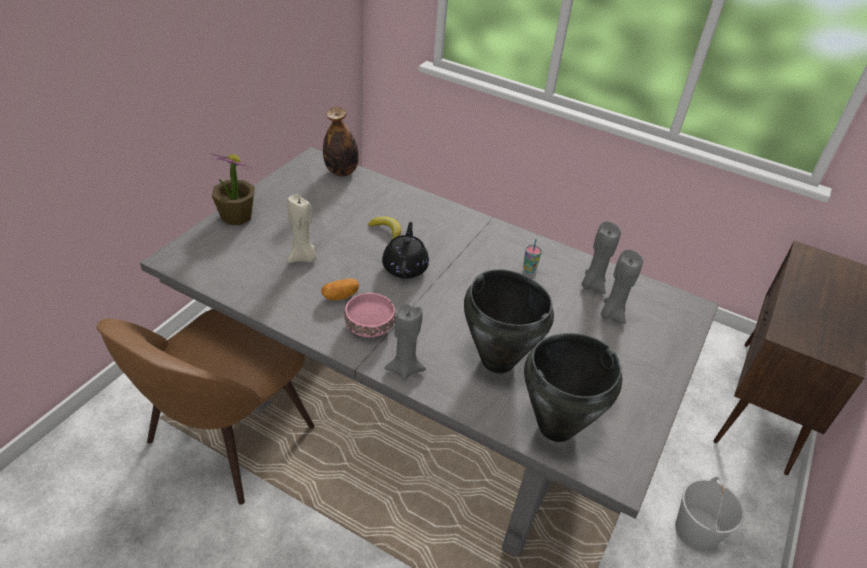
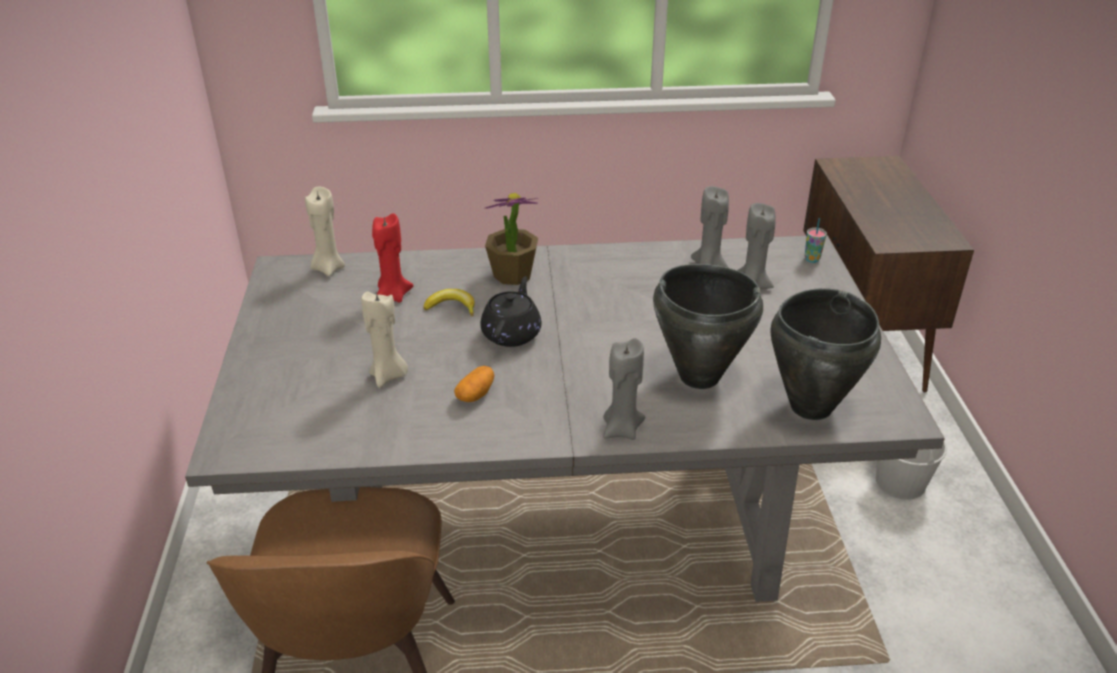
camera: 30 degrees left, 5 degrees down
potted plant [209,154,255,225] -> potted plant moved to [485,193,539,285]
bottle [323,107,359,177] -> beige candle [305,187,345,276]
pink bowl [345,293,396,337] -> none
black teapot [382,222,429,279] -> black teapot turned 45 degrees clockwise [480,276,541,347]
cup [523,239,542,273] -> cup moved to [805,218,827,263]
none -> red candle [372,213,413,302]

